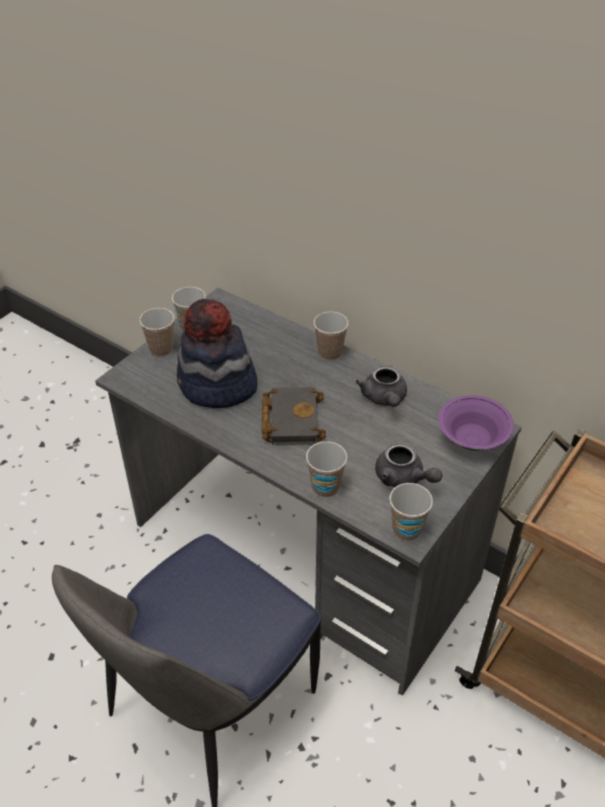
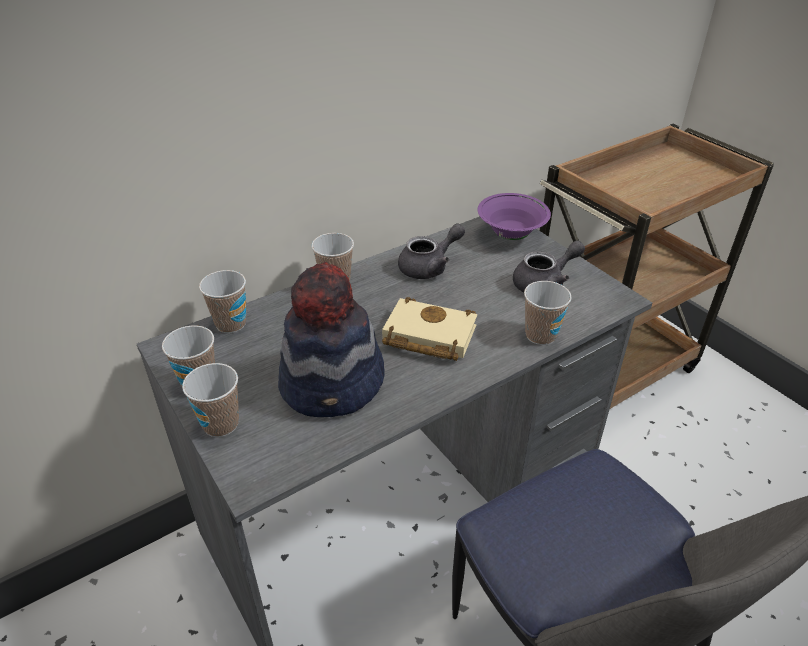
camera: 70 degrees left, 5 degrees down
black book [262,387,326,444] -> beige book [382,297,477,361]
grey teapot [356,365,407,407] -> grey teapot turned 45 degrees counterclockwise [398,224,465,279]
cup [389,483,433,541] -> cup moved to [199,270,246,333]

